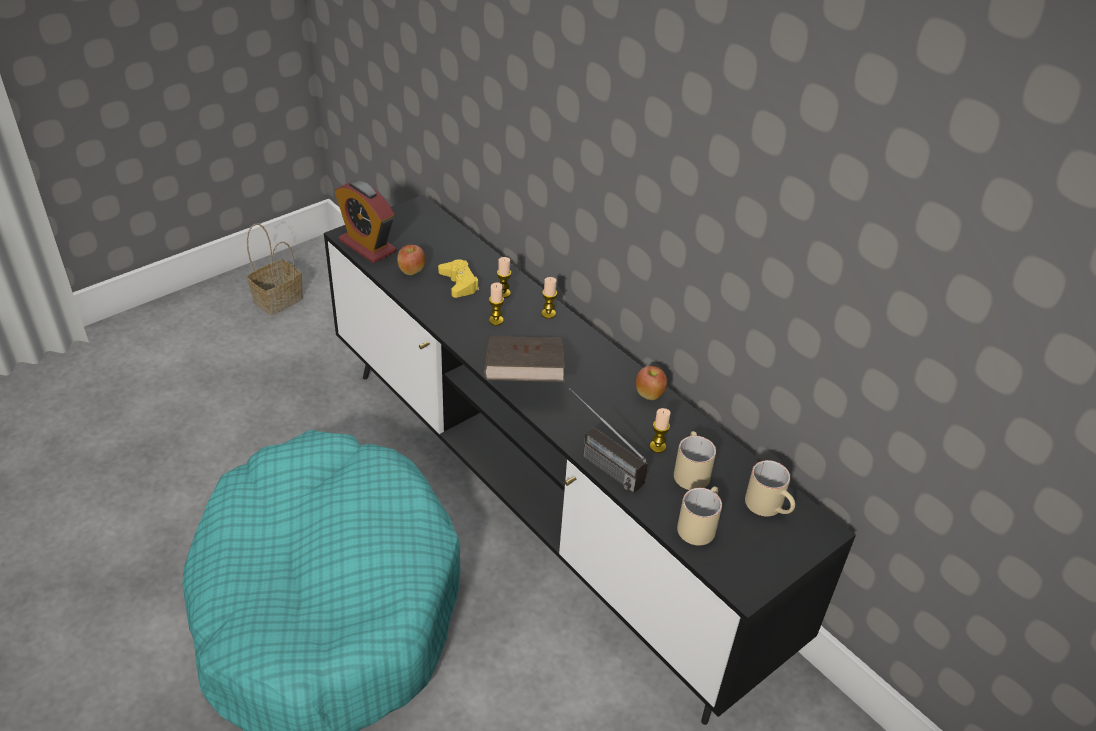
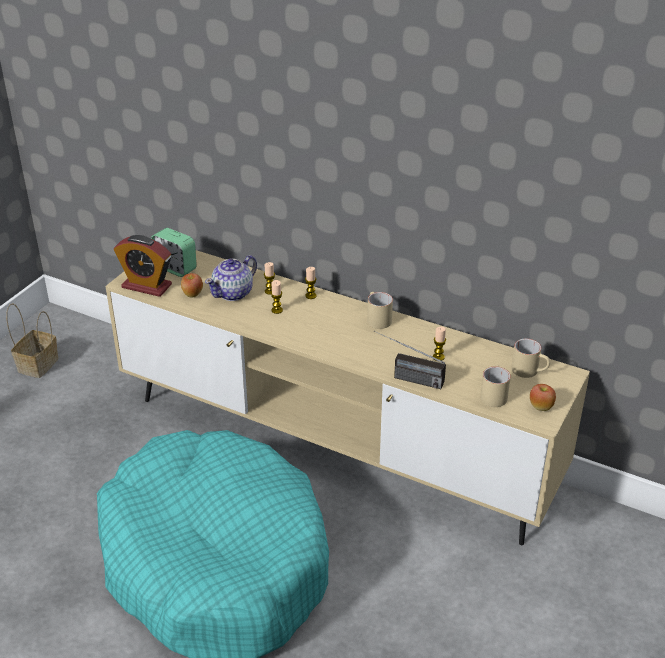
camera: 20 degrees left, 5 degrees down
black tv stand [324,195,856,725] -> beige tv stand [105,250,590,545]
yellow game controller [438,259,479,298] -> teapot [205,255,257,301]
brown book [484,336,565,382] -> none
apple [636,366,667,400] -> apple moved to [530,384,556,411]
beige mug [674,431,716,490] -> beige mug moved to [367,292,393,329]
none -> alarm clock [151,228,197,277]

